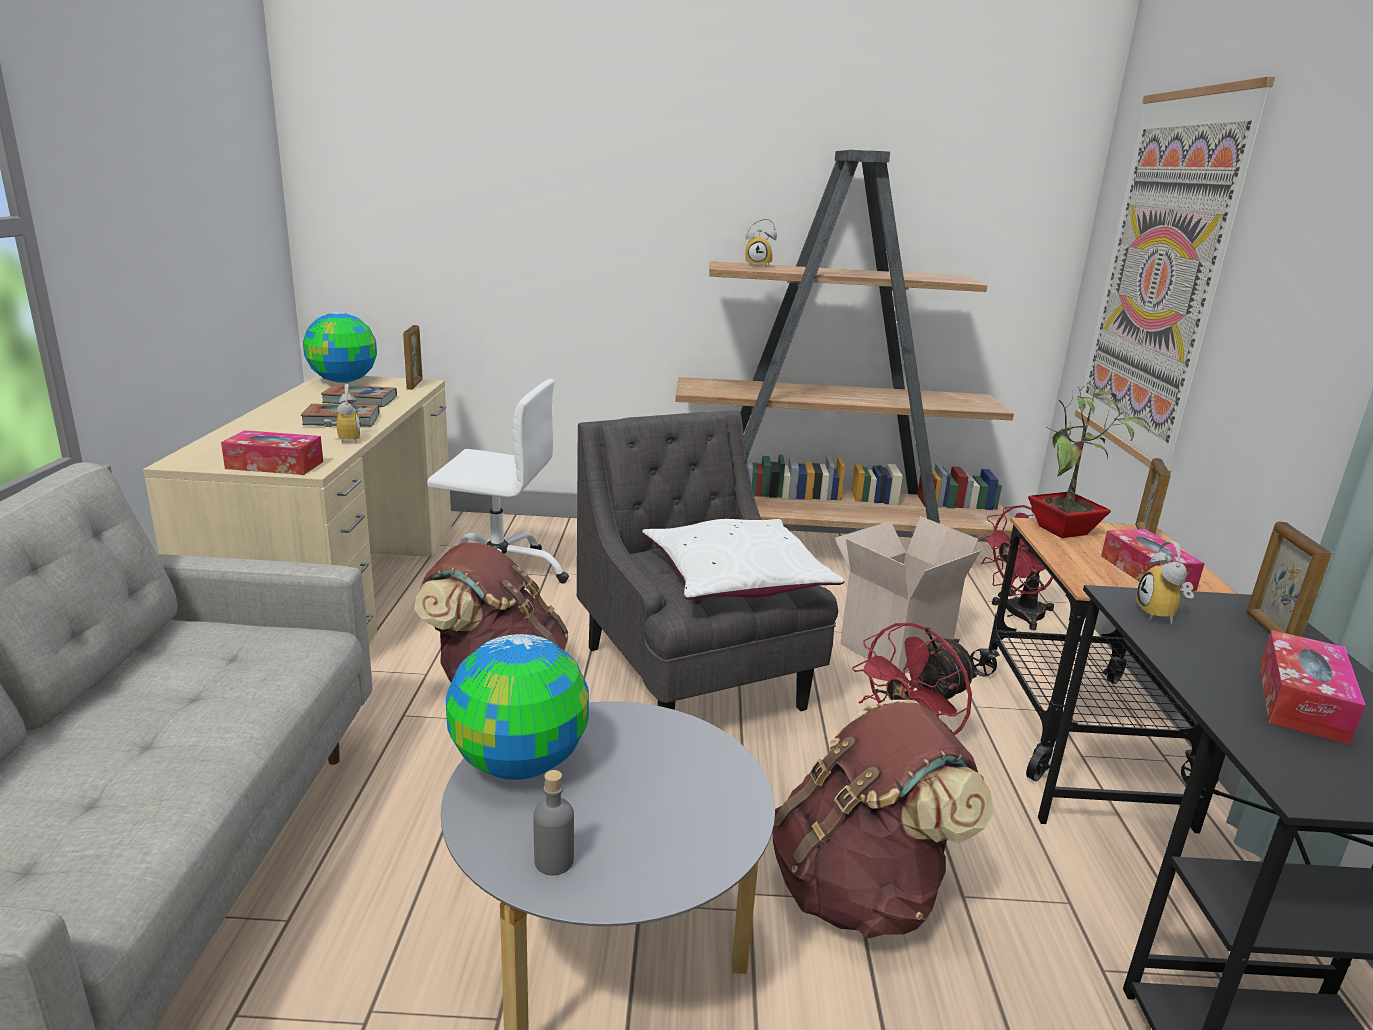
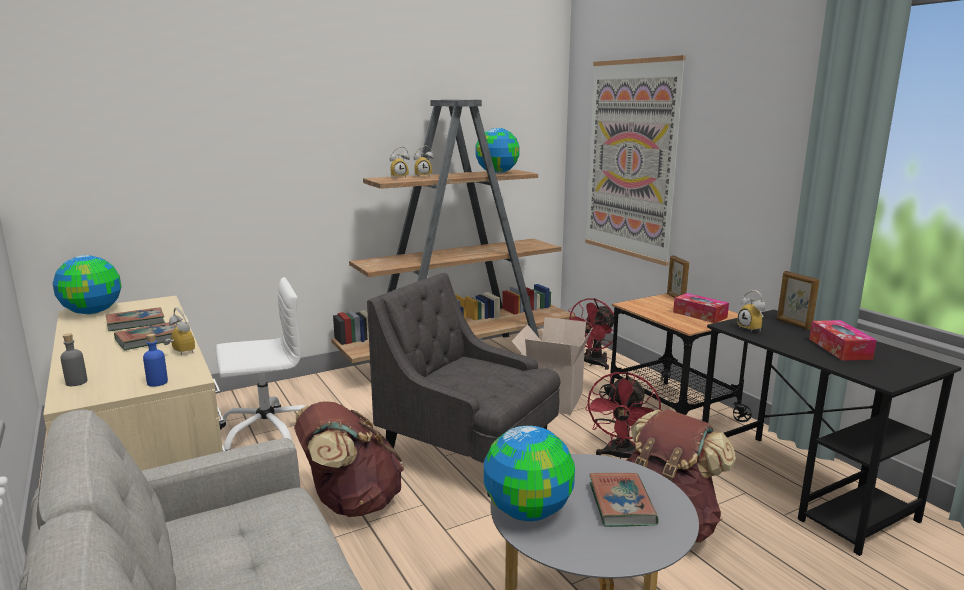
camera: 30 degrees left, 5 degrees down
tissue box [221,430,323,475] -> blue bottle [143,334,168,387]
picture frame [403,325,423,390] -> none
grey bottle [533,770,574,875] -> grey bottle moved to [60,333,88,386]
white pillow [642,519,844,600] -> none
potted plant [1028,383,1150,538] -> none
none -> alarm clock [413,146,434,177]
none -> globe [475,128,520,174]
none -> book [589,473,659,527]

